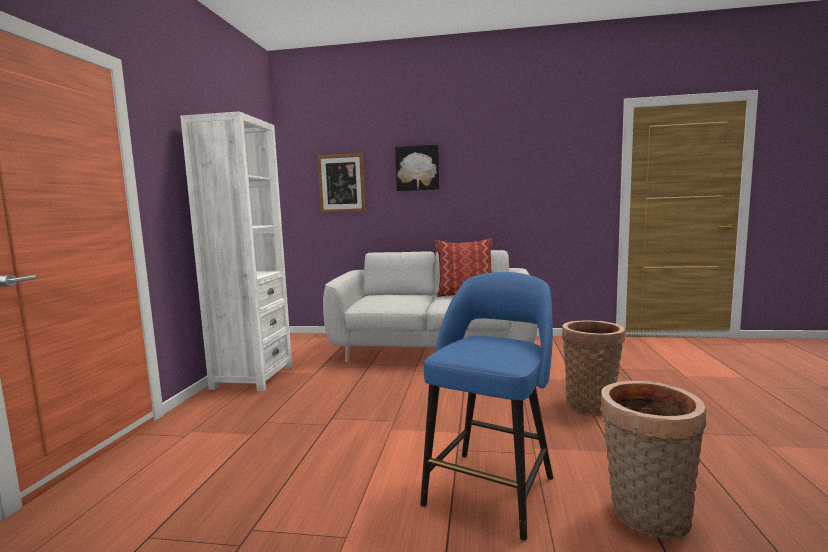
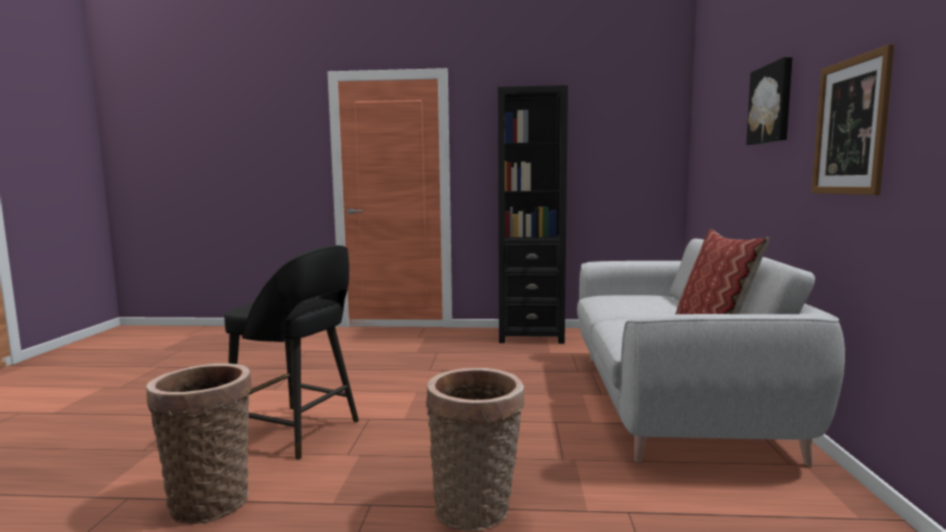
camera: 85 degrees right, 0 degrees up
white bookcase [180,112,292,391] -> black bookcase [498,85,568,344]
picture [317,153,365,213] -> picture moved to [812,44,894,195]
blue stool [420,272,553,541] -> black stool [224,245,359,460]

